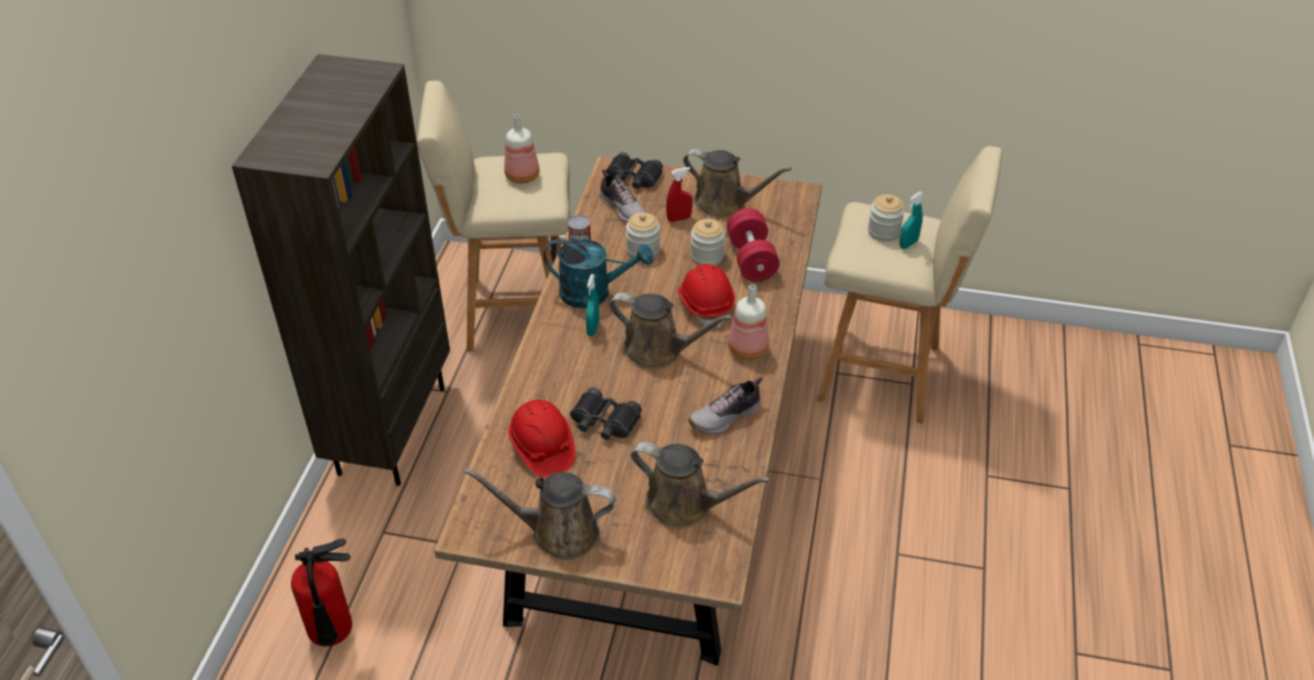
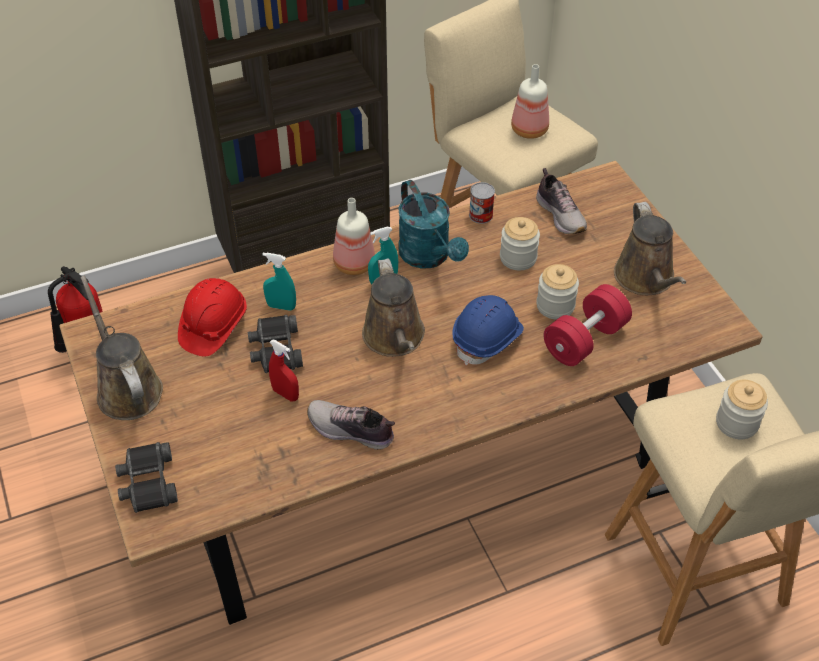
camera: 55 degrees right, 5 degrees up
shoe [600,169,646,222] -> shoe turned 45 degrees counterclockwise [536,168,587,234]
black binoculars [606,152,663,189] -> black binoculars moved to [115,442,178,513]
brown watering can [631,442,770,528] -> none
red spray bottle [666,167,693,222] -> red spray bottle moved to [269,339,299,402]
red hard hat [678,264,735,328] -> blue hard hat [452,295,524,366]
bottle [728,284,769,359] -> bottle moved to [333,198,375,275]
turquoise spray bottle [899,192,924,249] -> turquoise spray bottle moved to [263,253,296,311]

